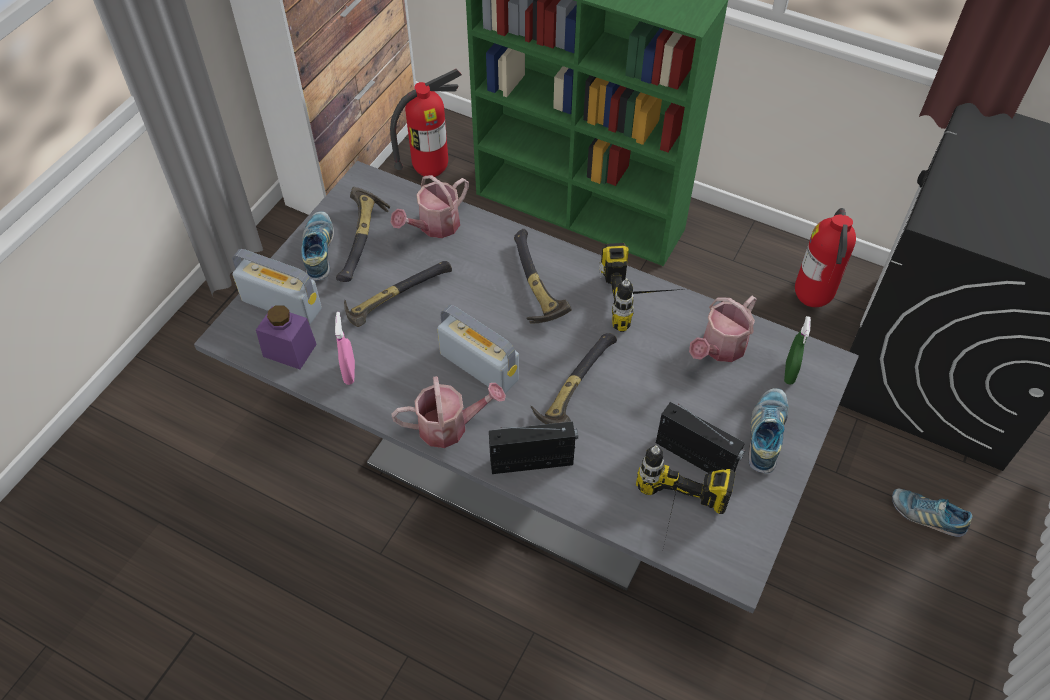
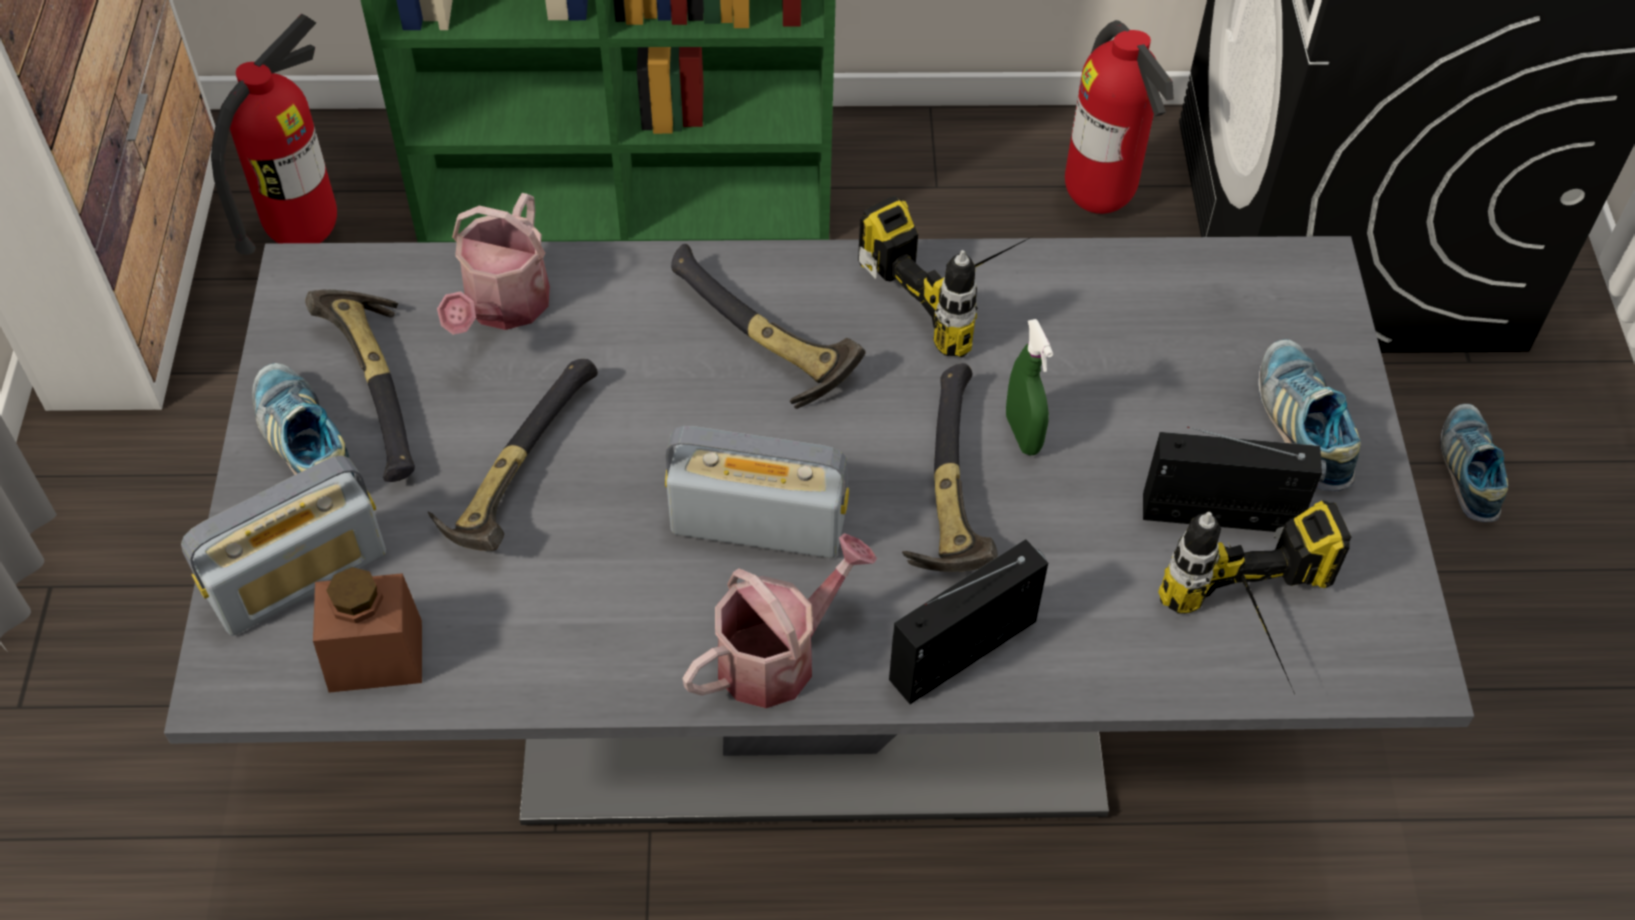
camera: 30 degrees left, 0 degrees up
radio [232,249,322,325] -> radio turned 150 degrees clockwise [181,456,386,636]
purple jar [256,305,317,369] -> brown jar [313,567,422,693]
pink spray bottle [335,312,355,385] -> none
watering can [689,296,757,362] -> none
green spray bottle [784,316,811,385] -> green spray bottle moved to [1006,319,1053,455]
shoe [892,489,972,537] -> shoe turned 90 degrees clockwise [1441,404,1508,522]

